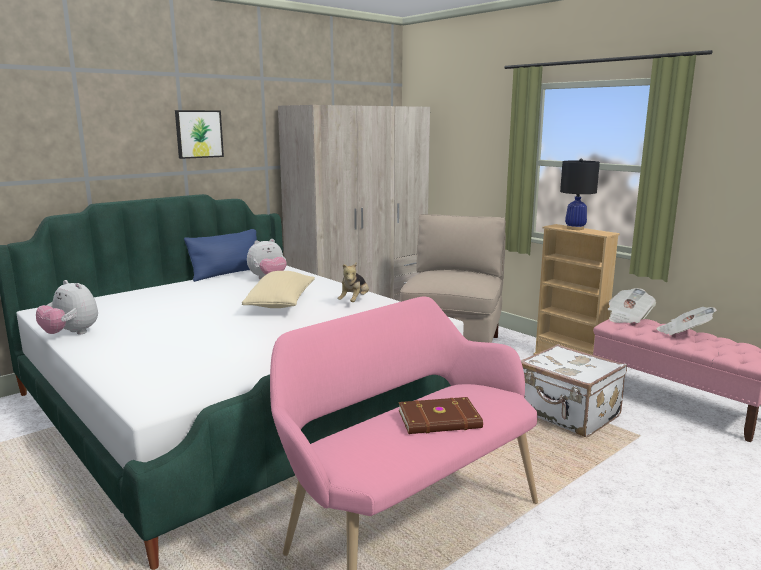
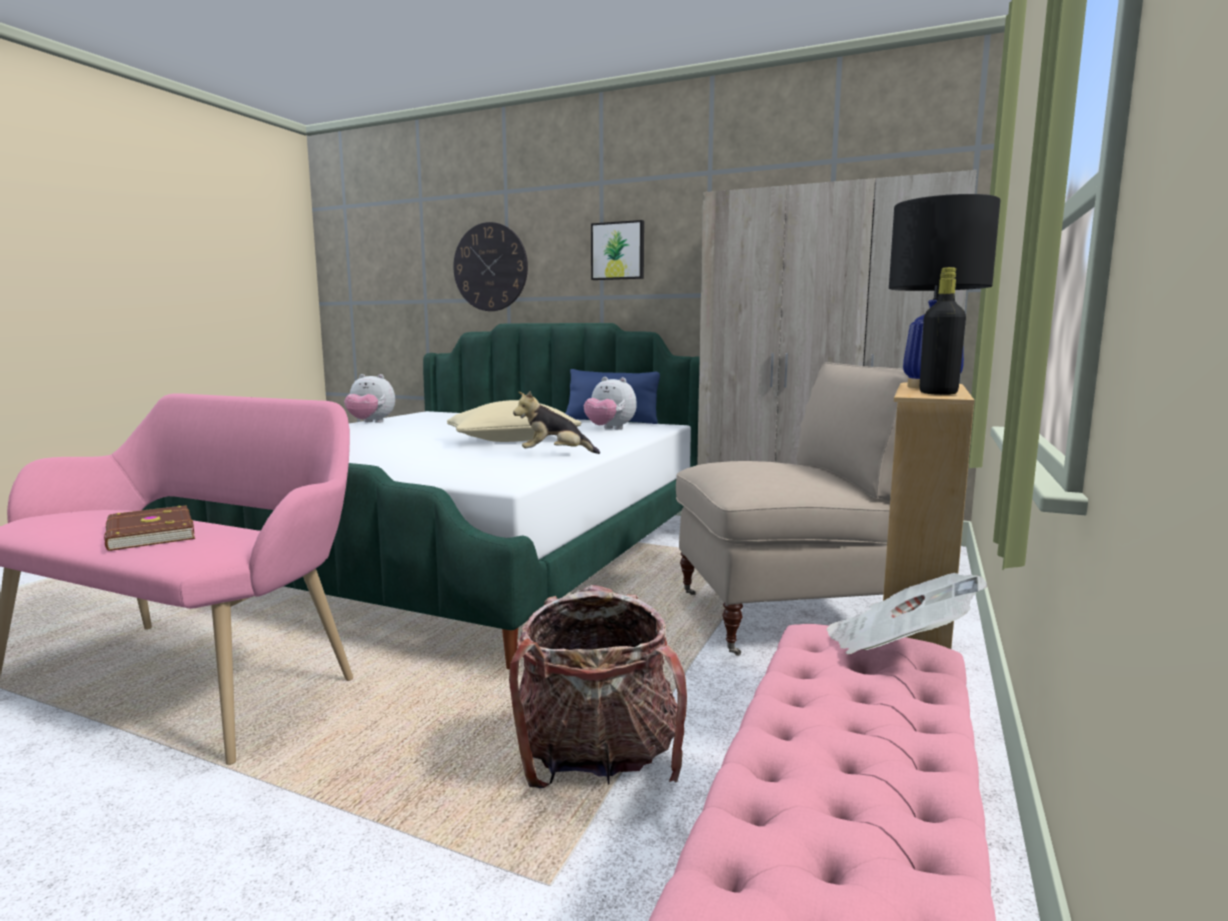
camera: 65 degrees right, 5 degrees down
plush toy [36,280,98,334] -> plush toy turned 90 degrees counterclockwise [344,374,395,423]
white suitcase [521,344,627,437] -> backpack [509,585,687,788]
newspaper [656,307,717,335] -> none
none -> wall clock [453,222,528,311]
none -> black bottle [920,267,966,395]

